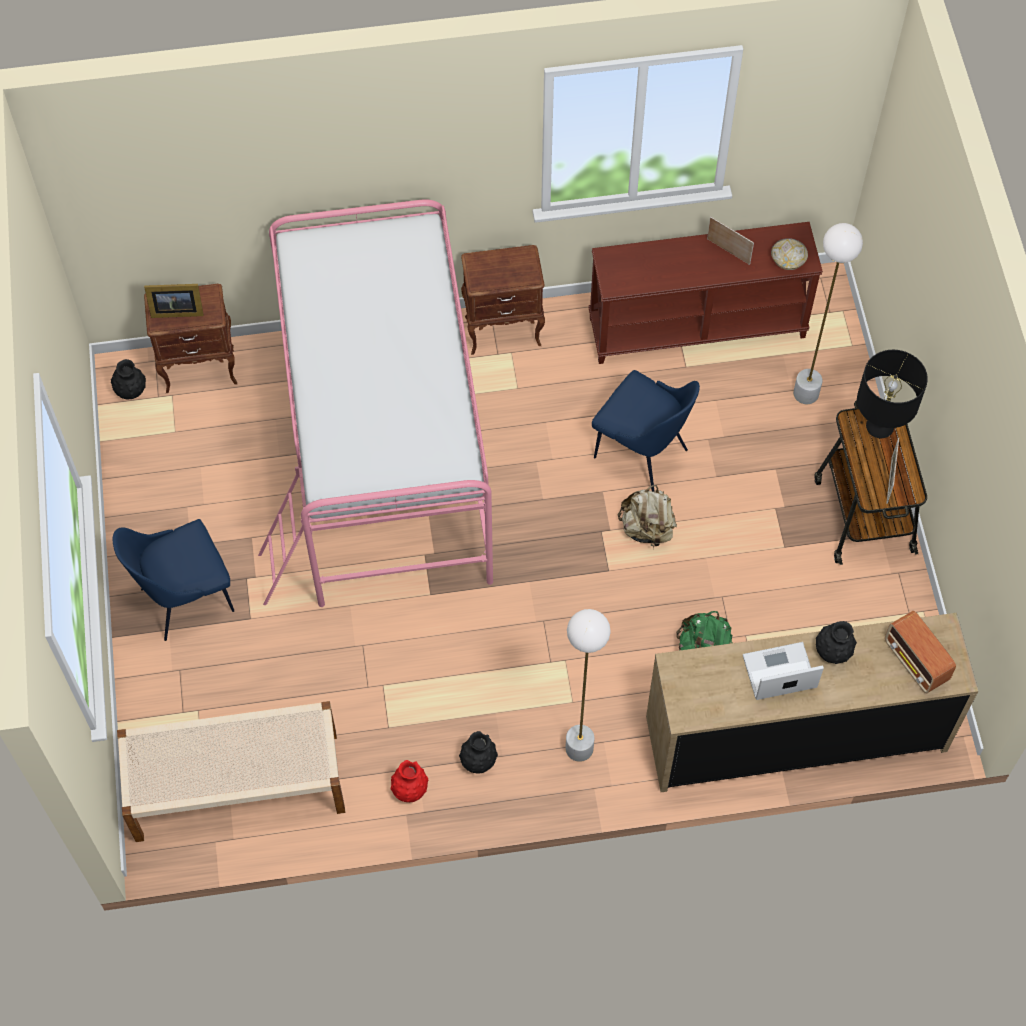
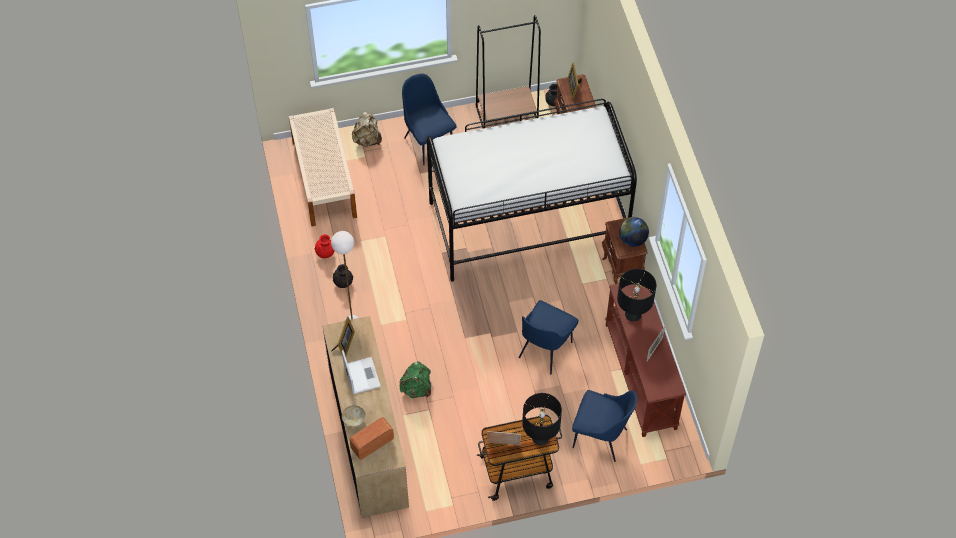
camera: 85 degrees right, 5 degrees down
pink bed [258,199,493,607] -> black bed [427,99,637,282]
beige backpack [617,485,677,549] -> beige backpack moved to [352,112,382,147]
bowl [771,238,808,270] -> bowl moved to [342,405,365,427]
white floor lamp [793,223,863,404] -> blue chair [572,390,637,462]
black vase [816,621,857,664] -> none
none -> picture frame [331,316,355,357]
none -> clothes rack [476,15,541,129]
none -> black table lamp [617,269,656,321]
none -> globe [619,217,649,247]

